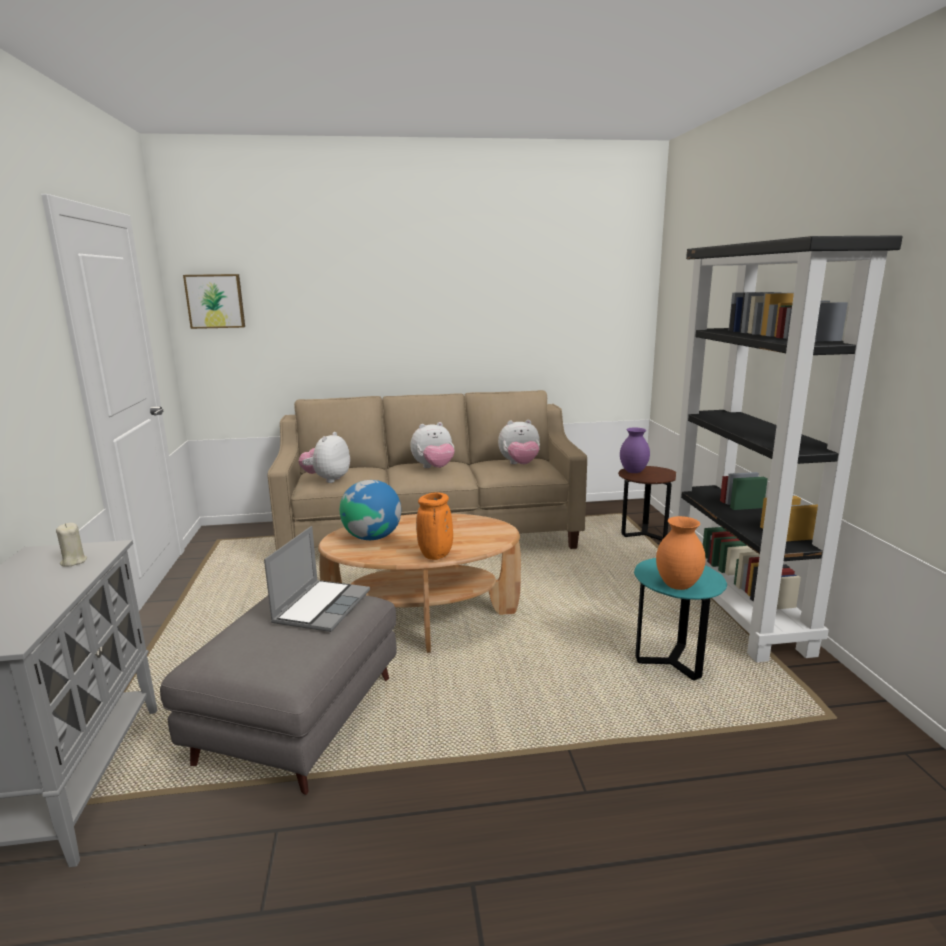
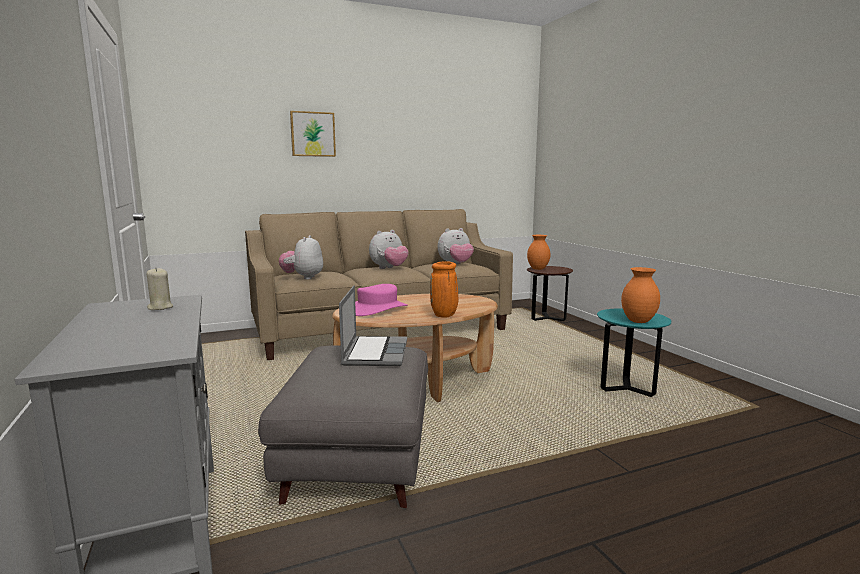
camera: 15 degrees left, 5 degrees down
picture [183,274,245,329] -> picture moved to [290,111,336,157]
globe [340,480,401,540] -> pink hat [355,284,408,316]
purple vase [620,427,650,473] -> orange vase [527,235,550,270]
black bookcase [671,235,903,662] -> none

